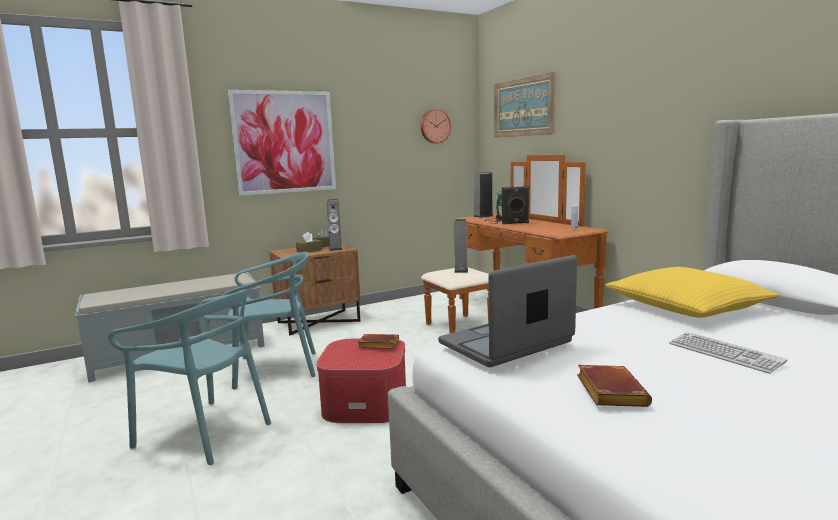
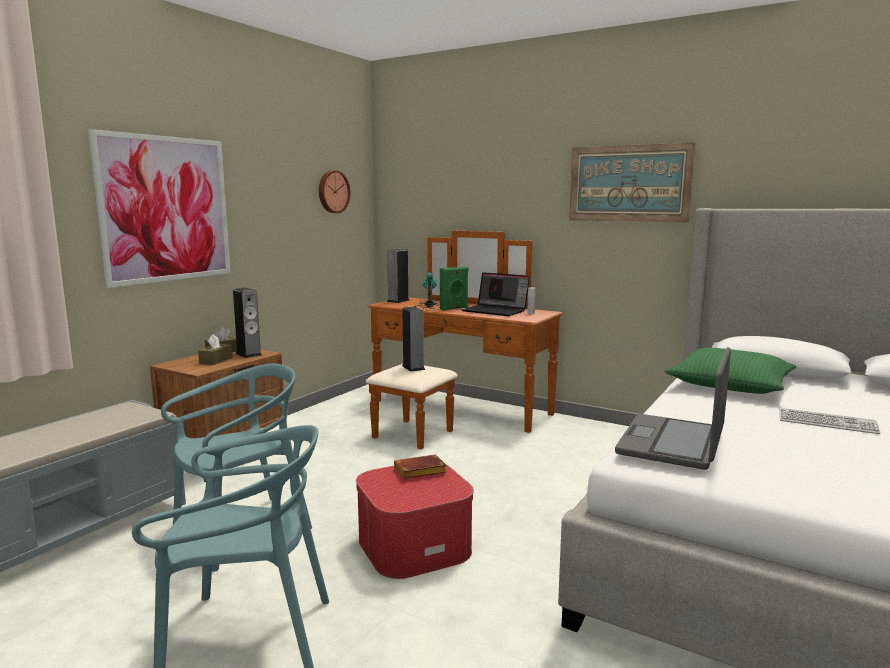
camera: 30 degrees left, 0 degrees up
picture [494,72,556,138] -> picture moved to [569,142,695,222]
black speaker [502,186,529,224] -> green speaker [440,267,468,311]
brown book [577,365,652,407] -> none
yellow pillow [605,267,780,318] -> green pillow [664,348,796,394]
none -> laptop [461,272,530,316]

